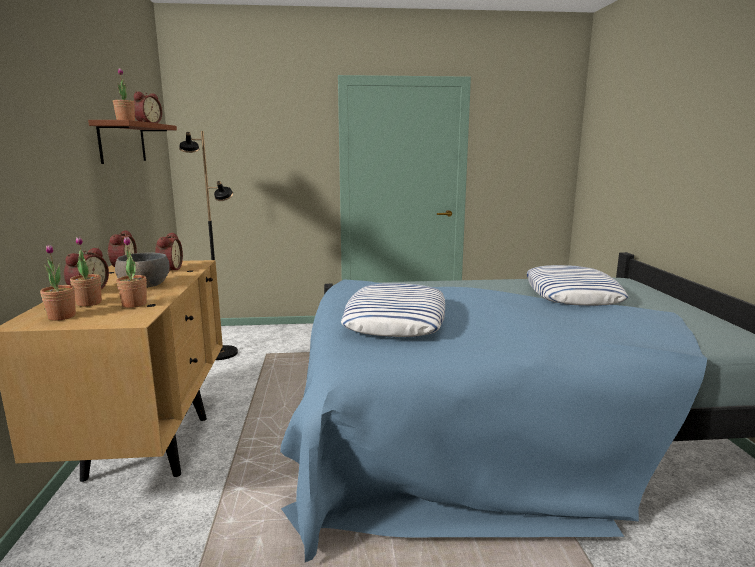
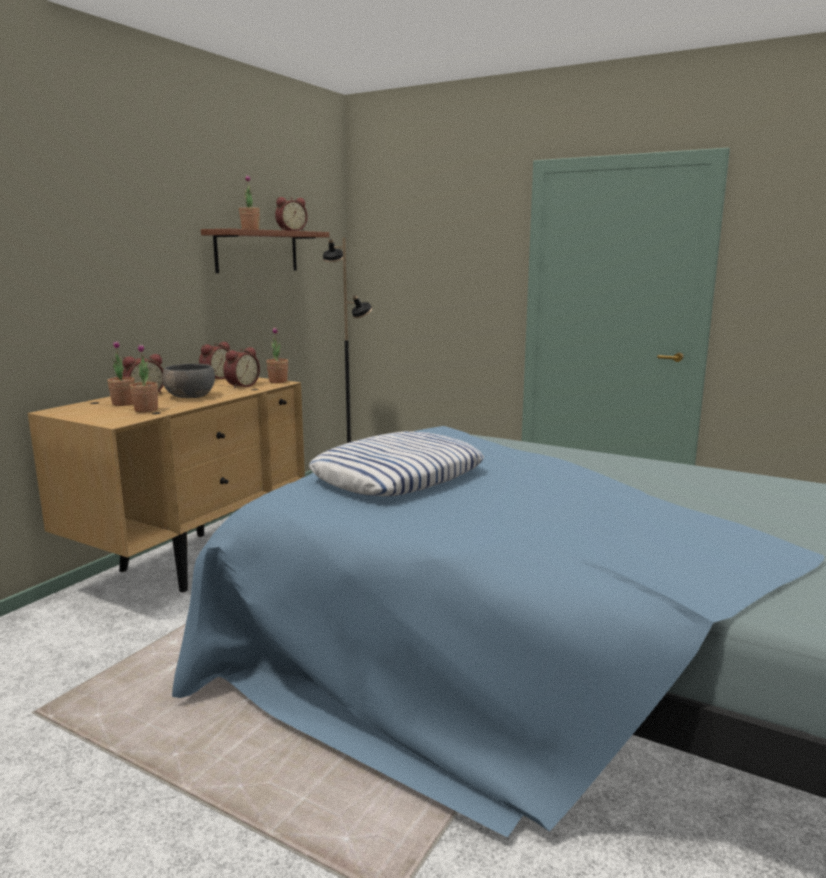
camera: 35 degrees right, 0 degrees up
potted plant [40,244,76,321] -> potted plant moved to [266,327,288,383]
pillow [526,265,629,306] -> none

